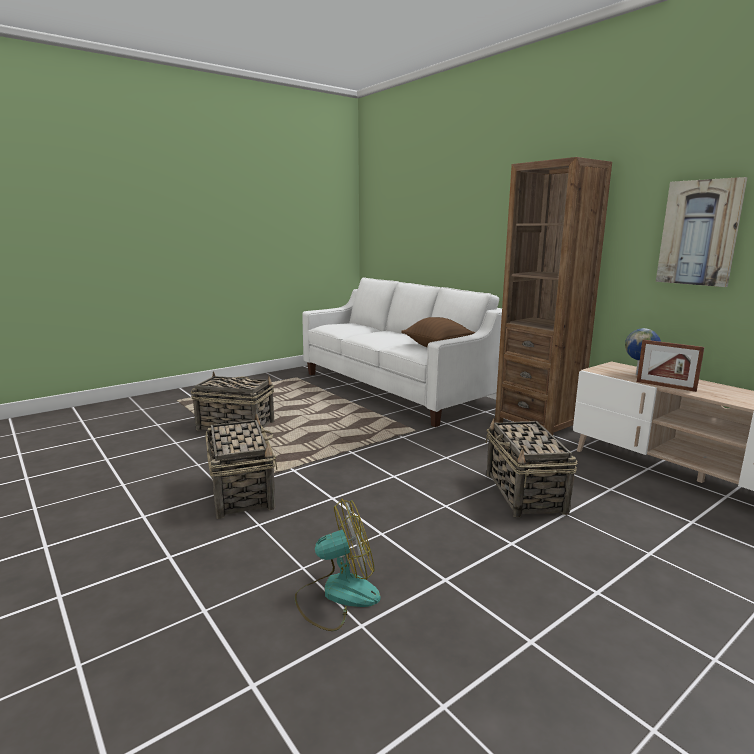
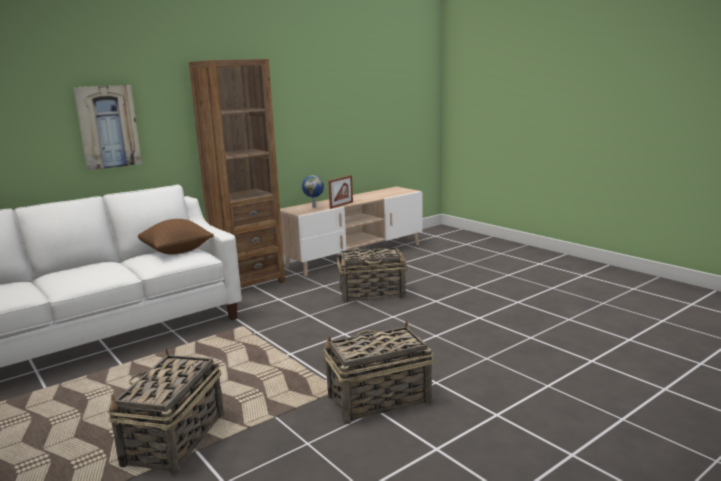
camera: 90 degrees left, 0 degrees up
fan [295,499,381,631] -> none
picture [656,177,748,287] -> picture moved to [73,85,142,171]

